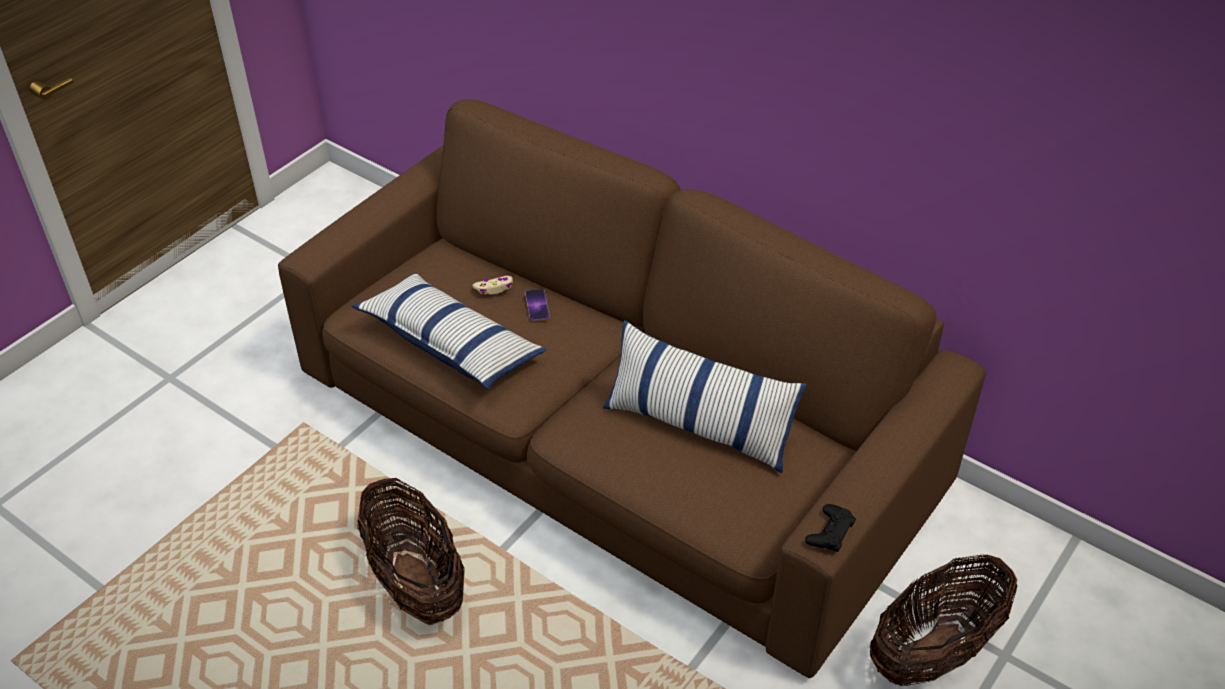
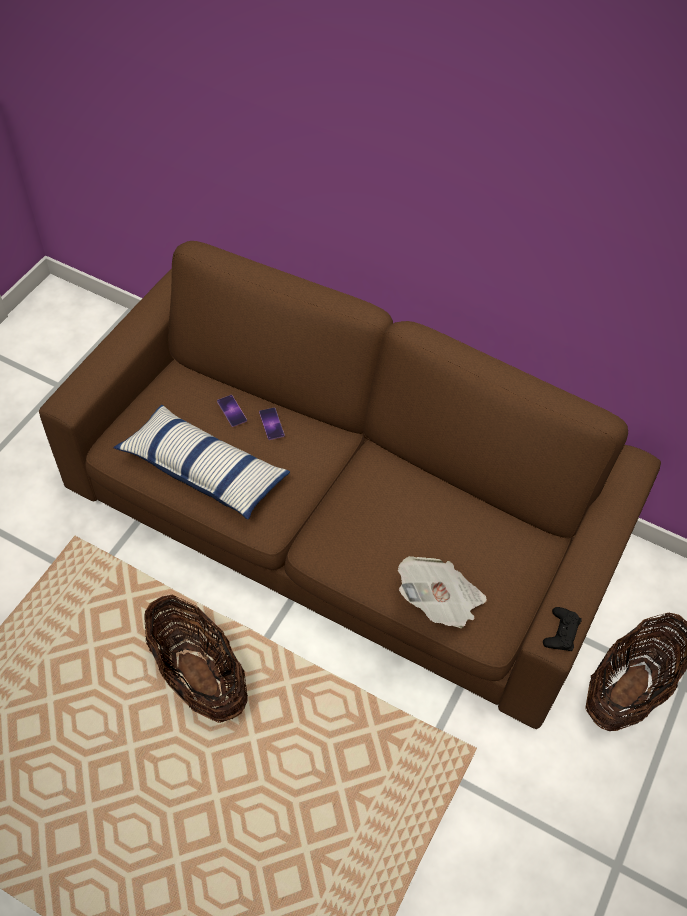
camera: 10 degrees left, 10 degrees up
beige game controller [472,275,513,295] -> phone [217,395,247,427]
pillow [603,320,807,473] -> none
none -> newspaper [398,556,487,628]

